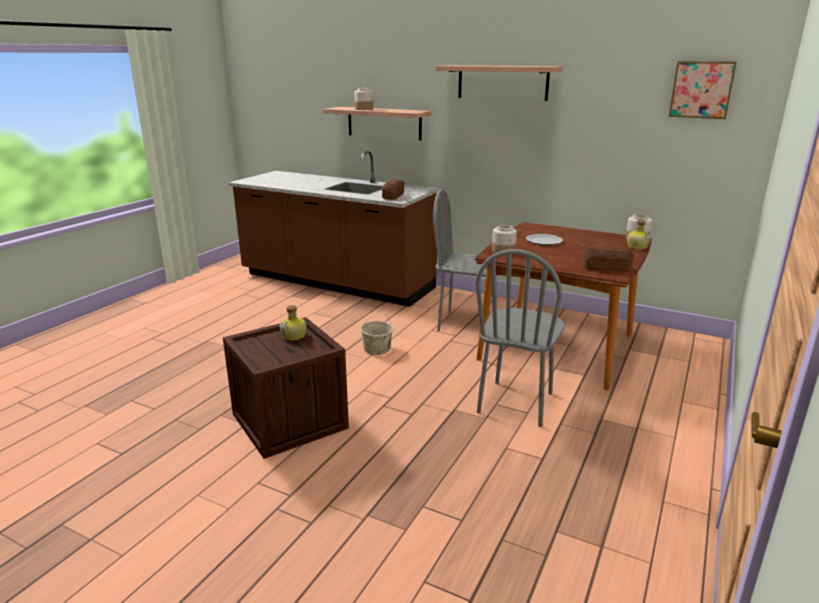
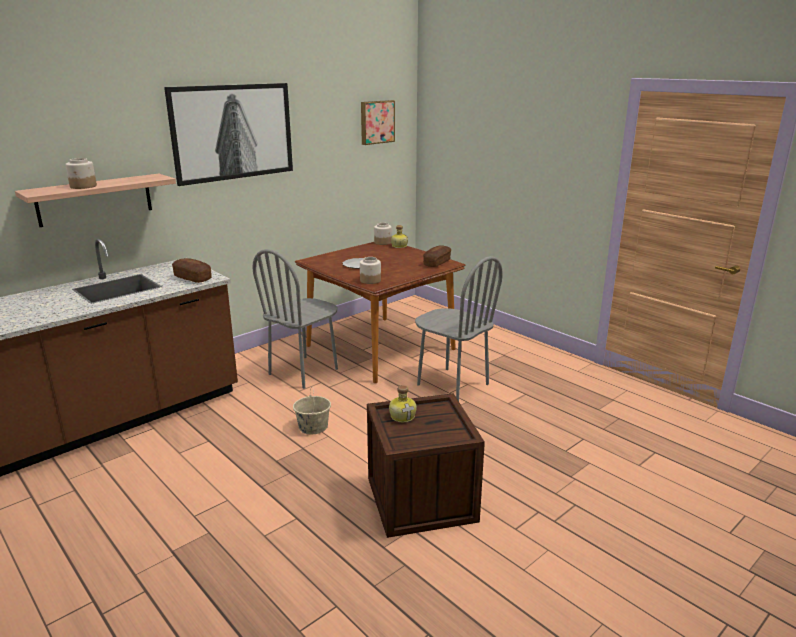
camera: 70 degrees left, 0 degrees up
shelf [435,65,563,101] -> picture [164,83,293,186]

